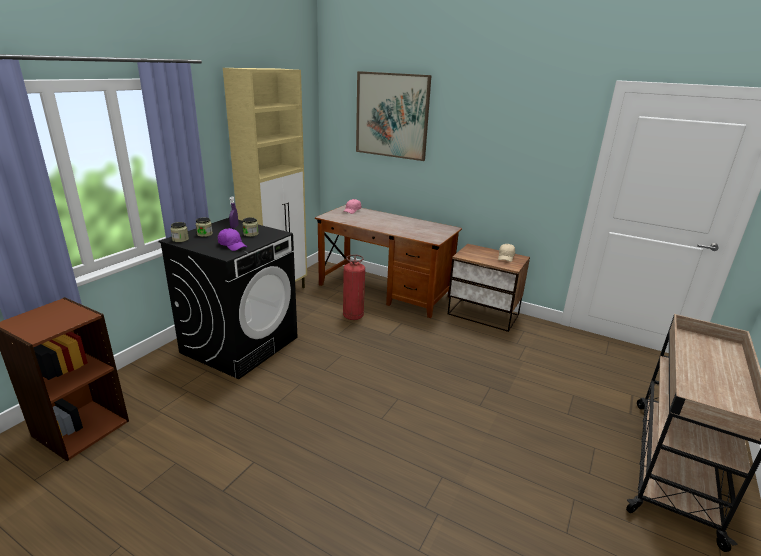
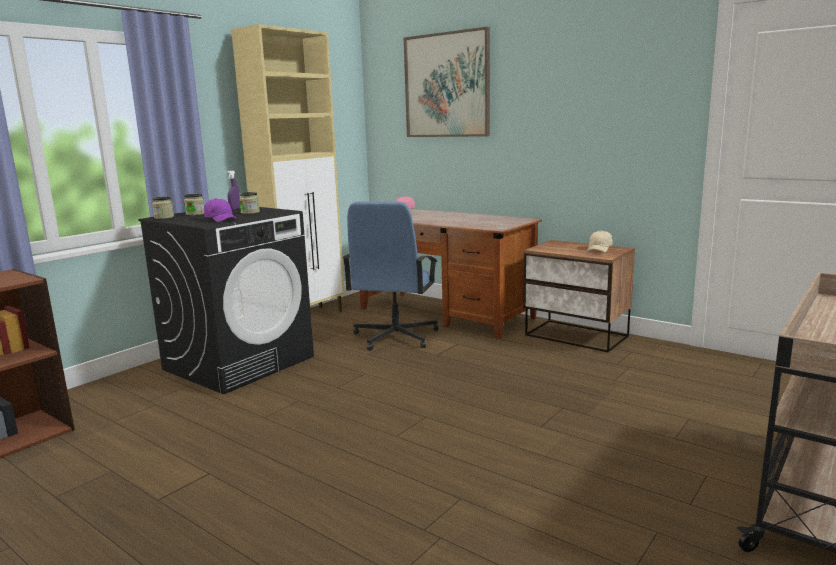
camera: 10 degrees right, 10 degrees down
fire extinguisher [343,254,365,320] -> blue office chair [342,201,439,351]

